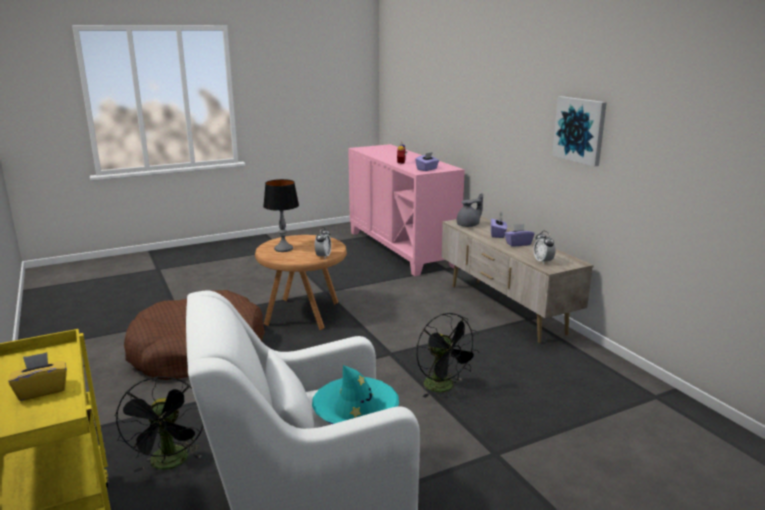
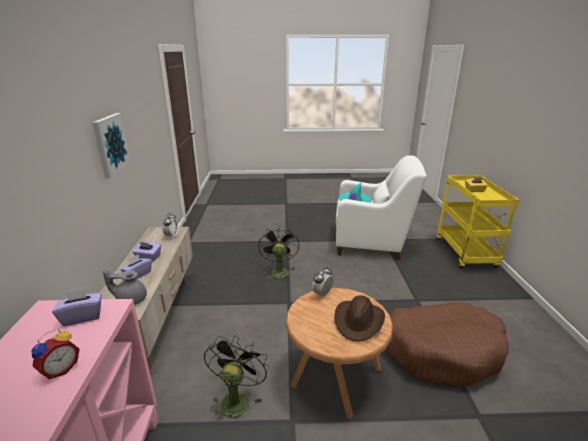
camera: 155 degrees left, 5 degrees up
black fan [115,376,203,473] -> black fan moved to [204,336,269,425]
table lamp [263,179,299,252] -> brown hat [334,295,385,341]

